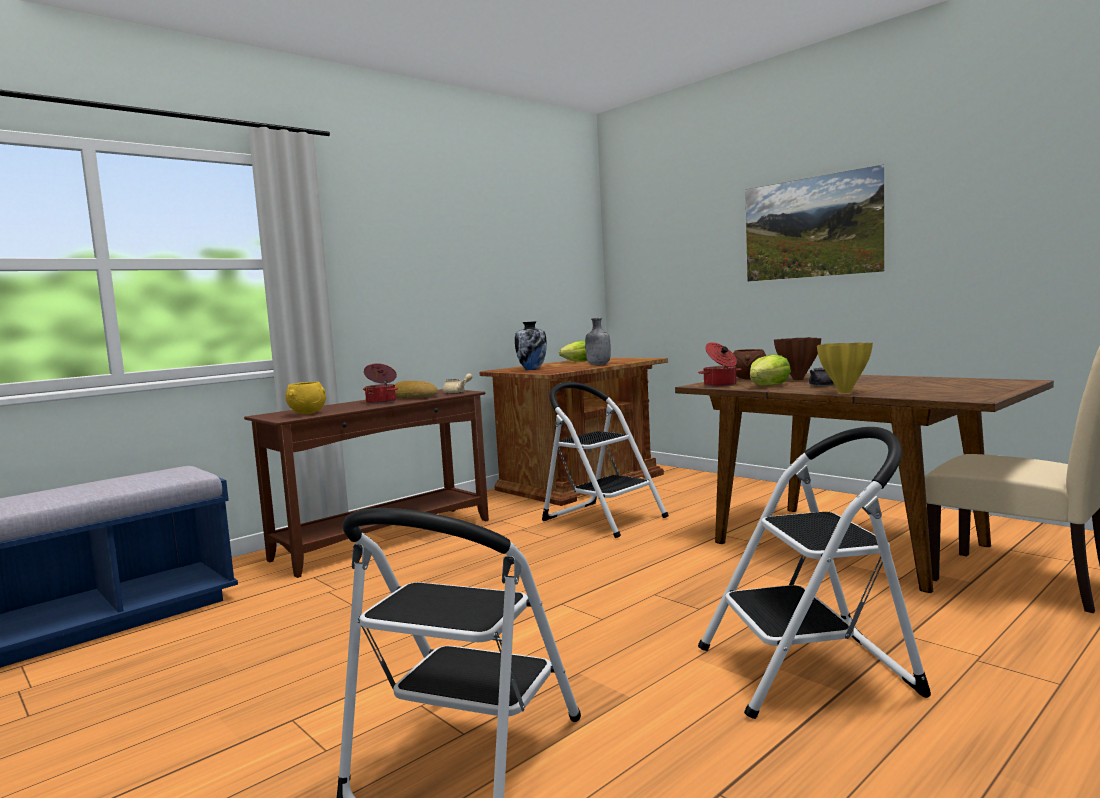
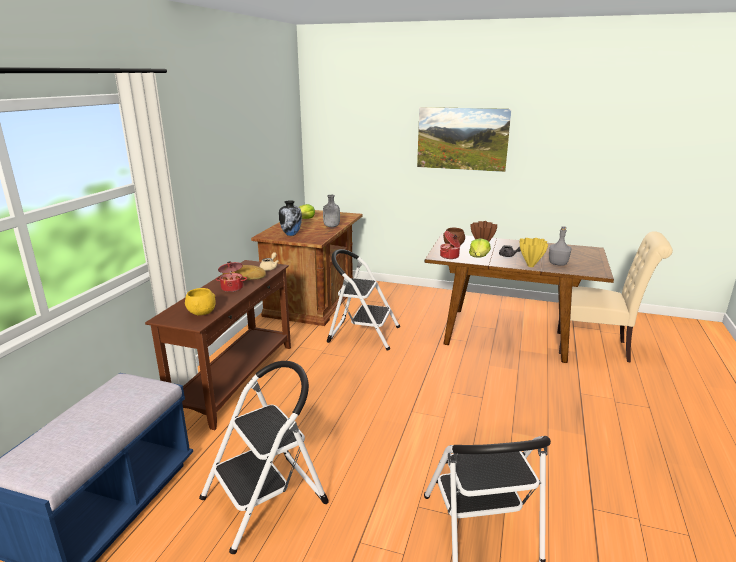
camera: 30 degrees left, 15 degrees up
step ladder [698,427,931,719] -> step ladder moved to [199,361,329,554]
none -> grey bottle [549,226,571,266]

